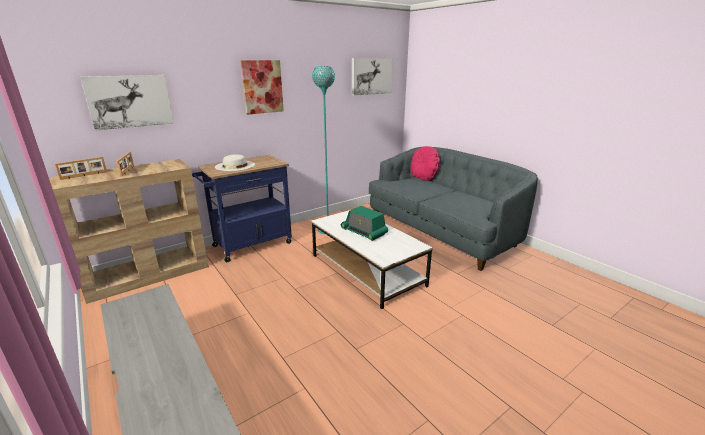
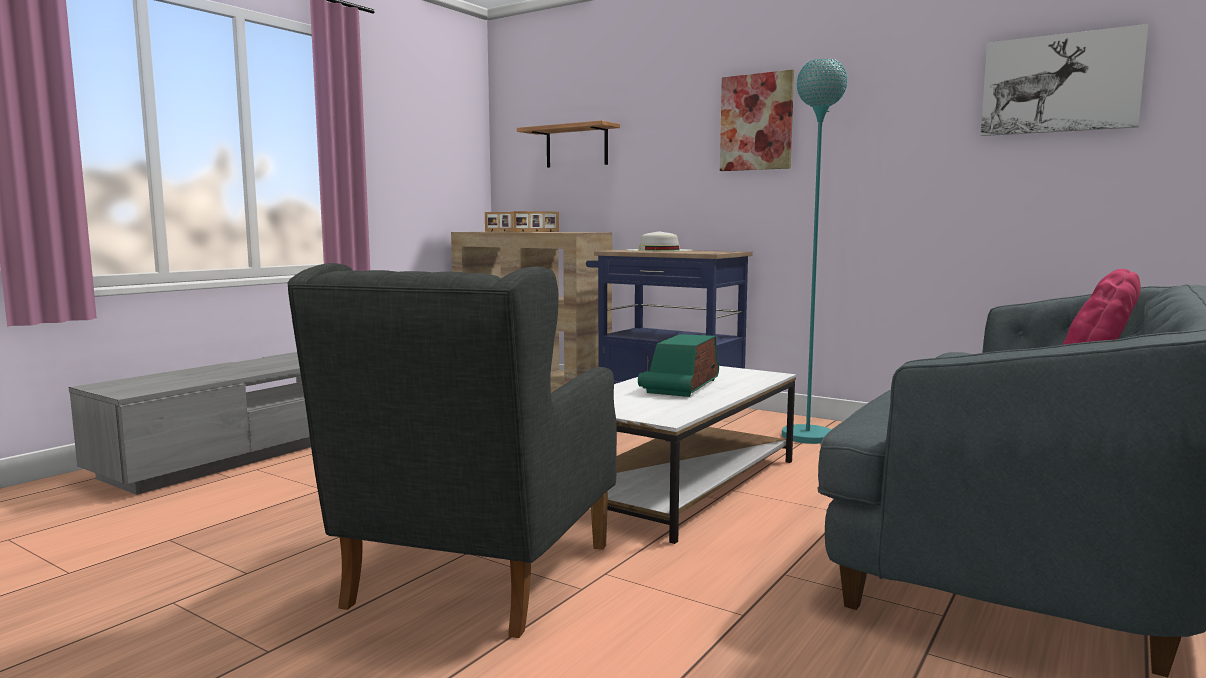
camera: 70 degrees right, 15 degrees down
picture [80,75,174,131] -> shelf [517,120,620,168]
none -> grey armchair [288,263,617,638]

